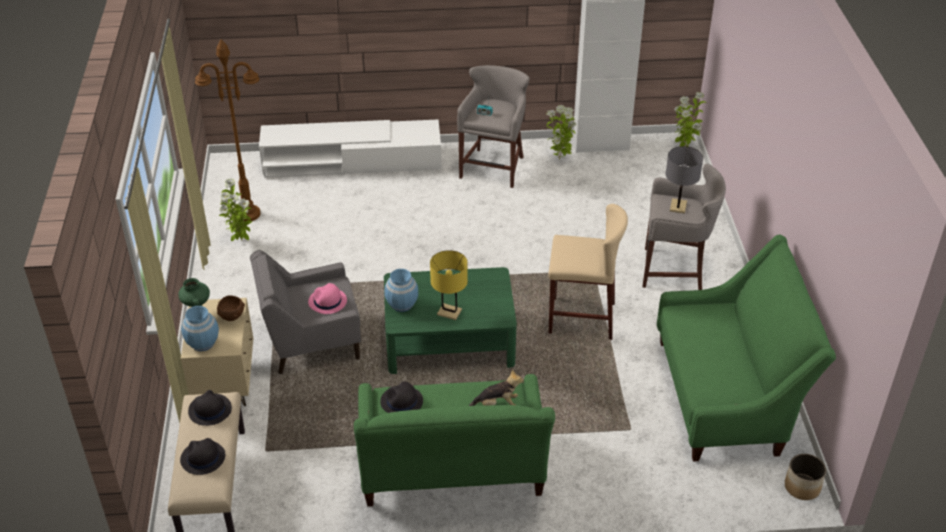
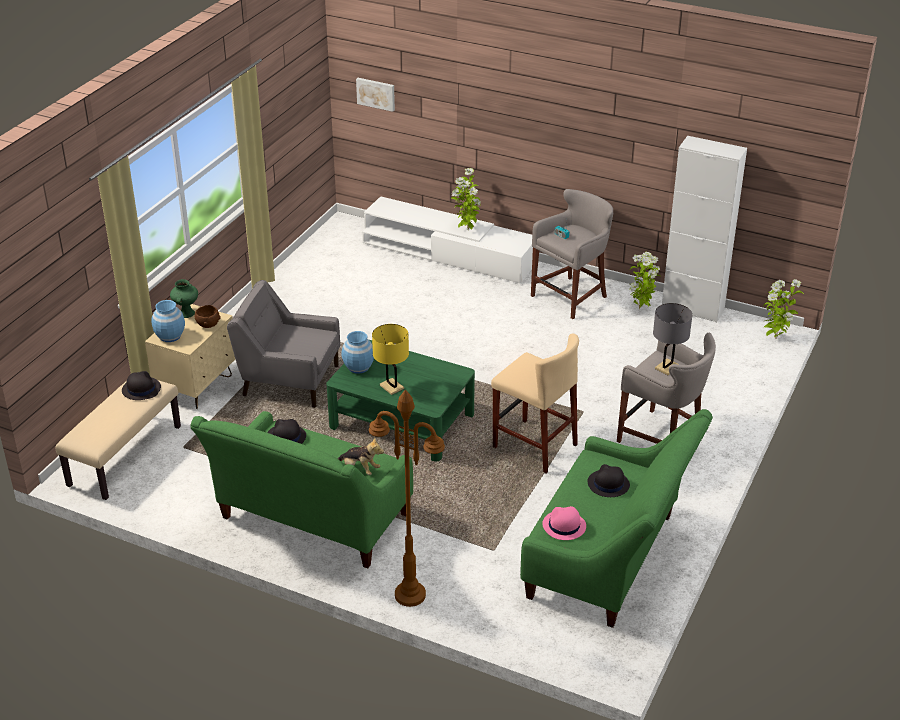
camera: 30 degrees right, 5 degrees down
black hat [180,438,225,475] -> black hat moved to [587,464,630,497]
brown floor lamp [195,40,261,221] -> brown floor lamp moved to [369,390,445,607]
potted plant [219,178,252,241] -> potted plant moved to [451,168,481,230]
pink hat [308,283,347,314] -> pink hat moved to [542,506,586,540]
planter [785,454,826,500] -> none
none -> picture [356,78,395,112]

